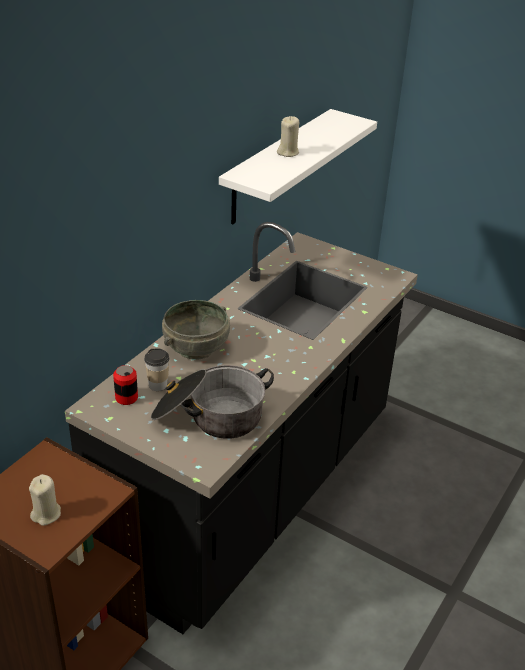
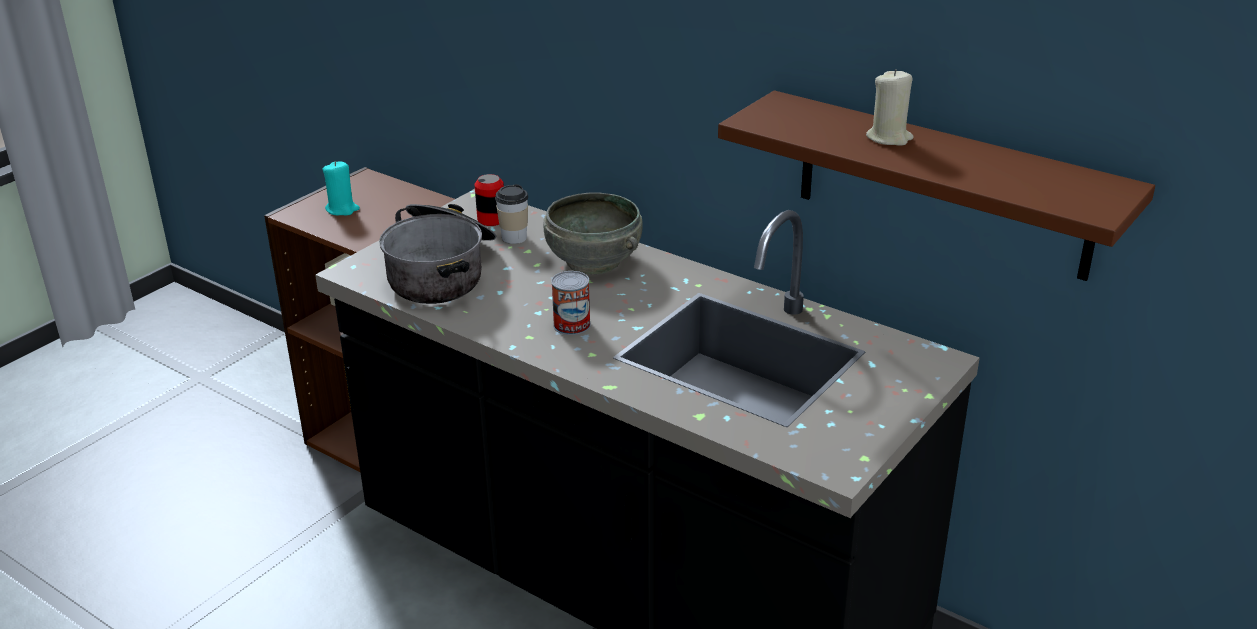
camera: 95 degrees right, 5 degrees down
beige candle [29,474,61,526] -> turquoise candle [322,161,360,215]
white shelf [219,109,377,224] -> brown shelf [718,91,1155,281]
none -> can [551,271,591,335]

